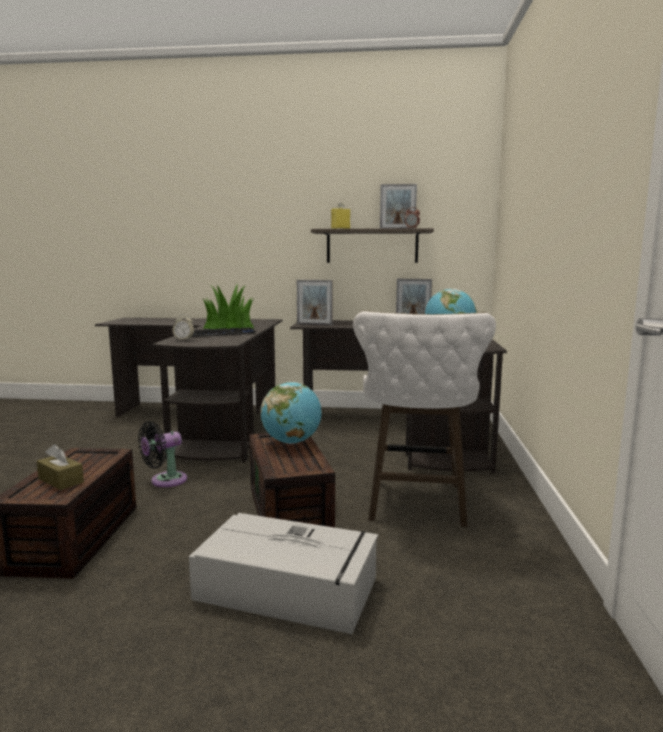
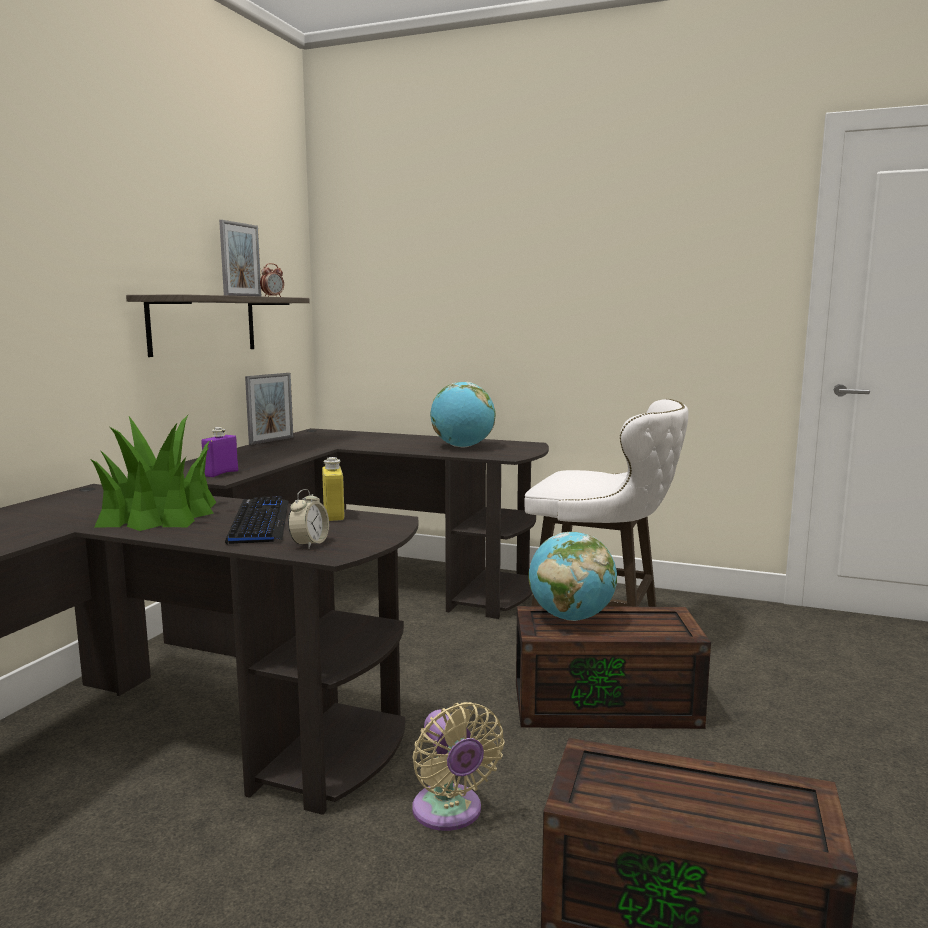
camera: 75 degrees left, 0 degrees up
brown tissue box [36,444,84,490] -> none
black fan [138,421,187,487] -> beige fan [412,702,505,831]
grey storage box [189,513,378,634] -> none
picture frame [297,280,333,325] -> purple bottle [202,427,238,477]
yellow bottle [331,203,350,229] -> yellow bottle moved to [322,457,344,521]

